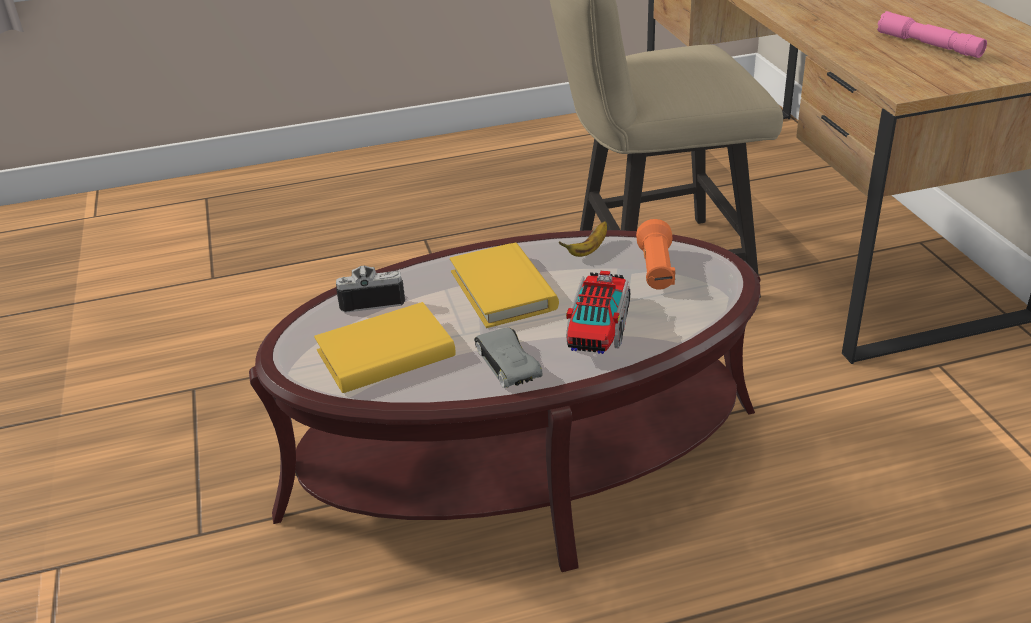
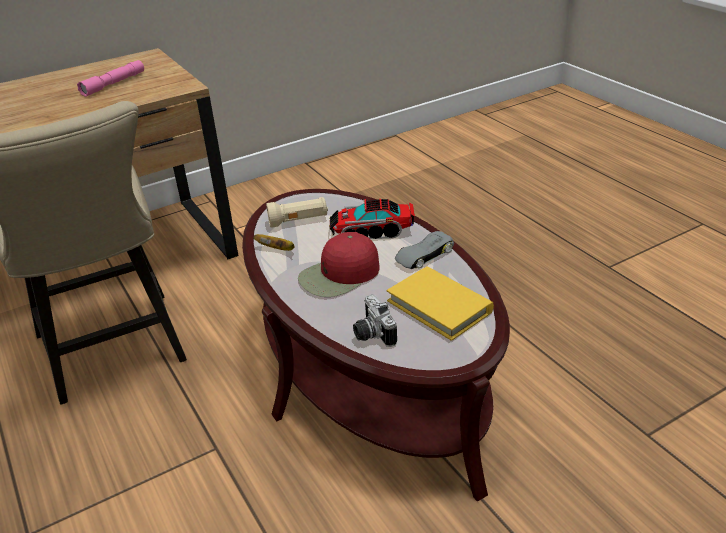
camera: 105 degrees left, 0 degrees up
yellow book [450,243,559,328] -> red cap [298,232,380,297]
orange flashlight [636,219,676,290] -> beige flashlight [266,197,328,228]

